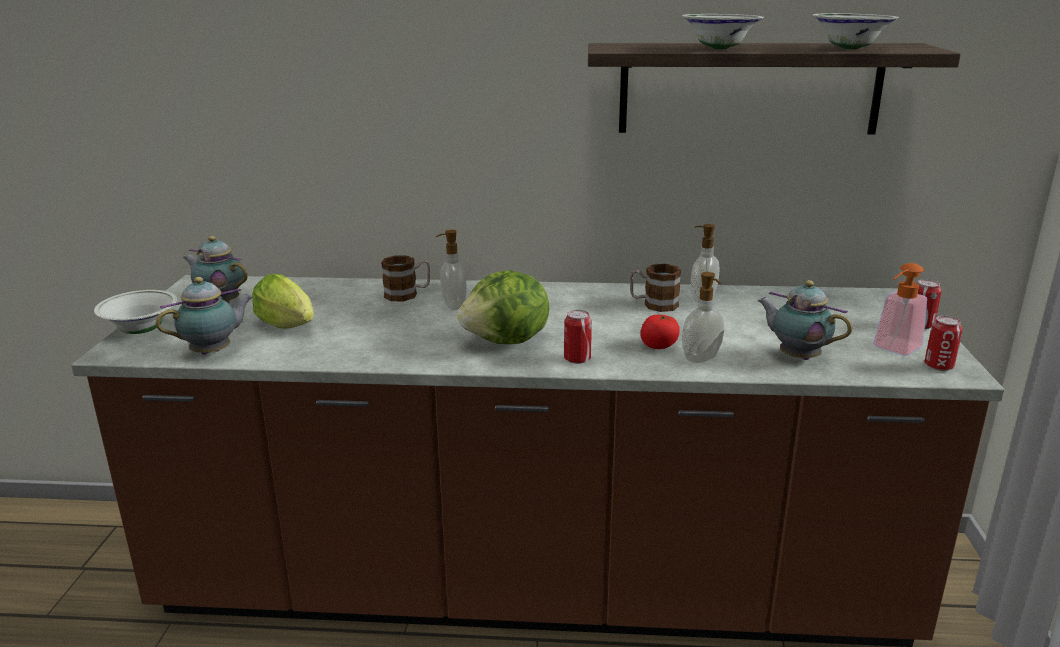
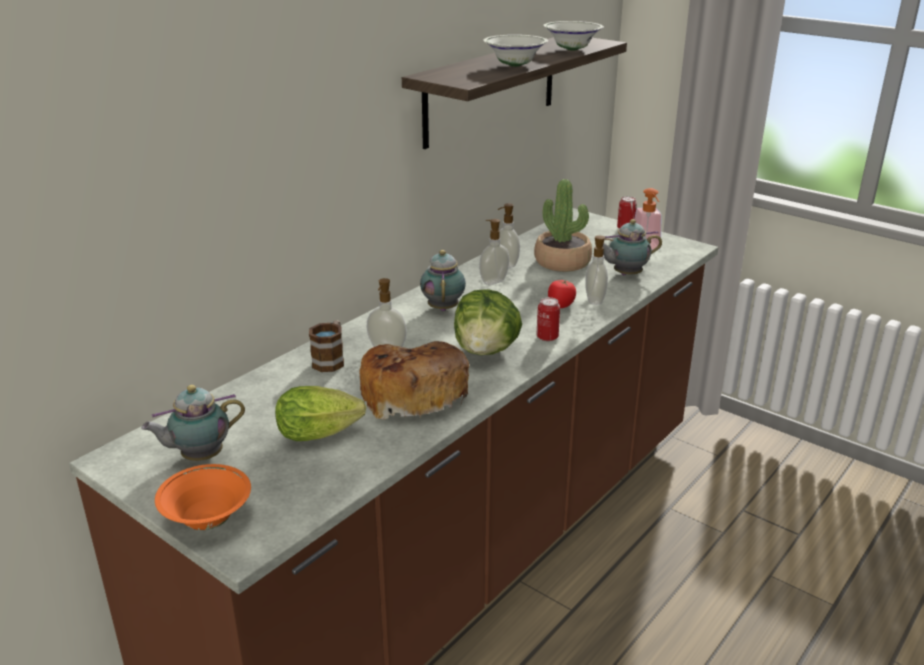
camera: 55 degrees left, 5 degrees up
white bowl [94,290,177,334] -> orange bowl [155,464,251,530]
teapot [156,277,253,355] -> teapot moved to [420,250,466,311]
mug [630,264,681,312] -> soap dispenser [479,219,509,285]
can [925,316,963,371] -> none
none -> bread [359,341,469,420]
none -> potted plant [534,179,592,272]

